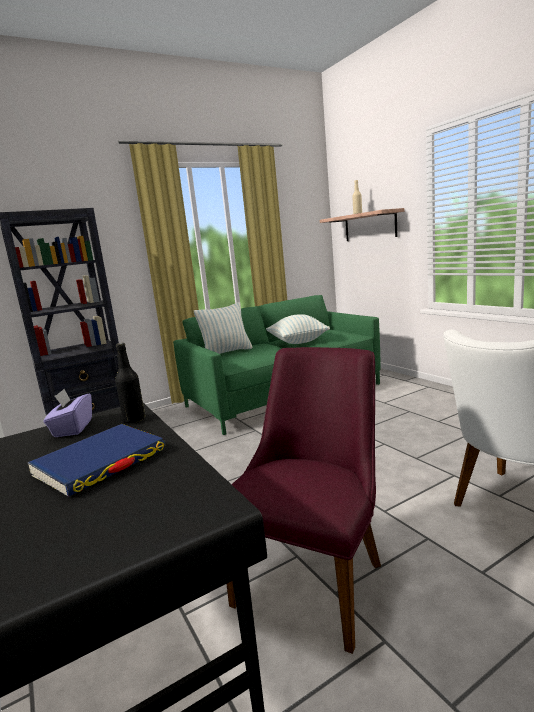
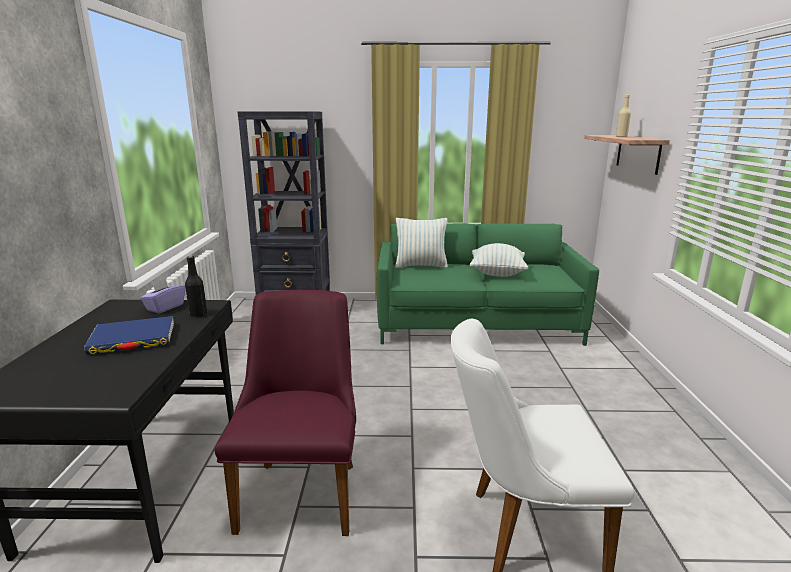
camera: 30 degrees right, 5 degrees up
purple chair [227,347,381,654] -> purple chair turned 60 degrees counterclockwise [215,290,356,536]

